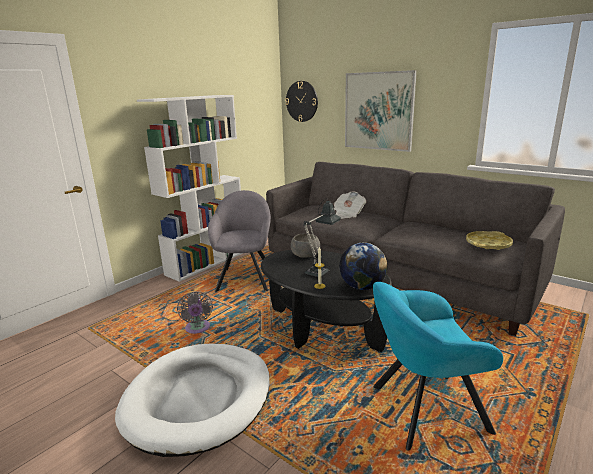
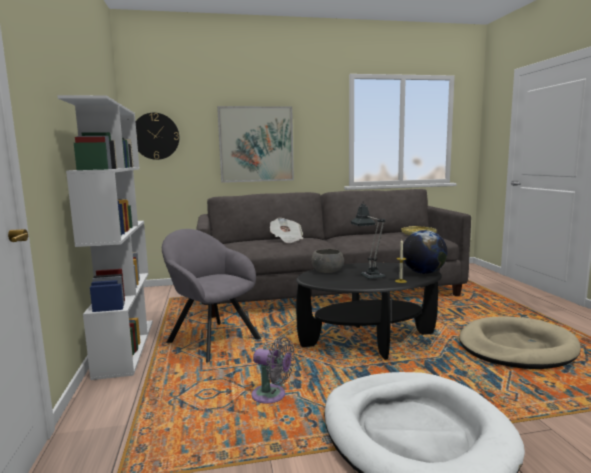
camera: 50 degrees left, 10 degrees down
turquoise armchair [373,282,503,451] -> beige dog bed [459,316,581,369]

